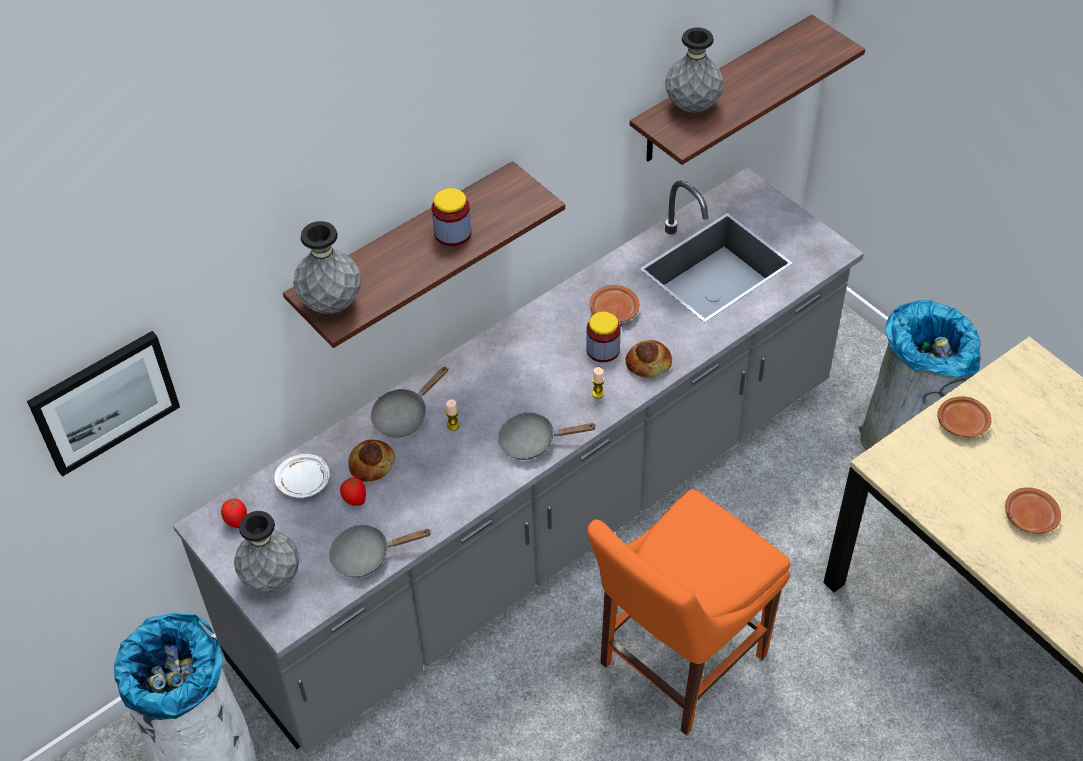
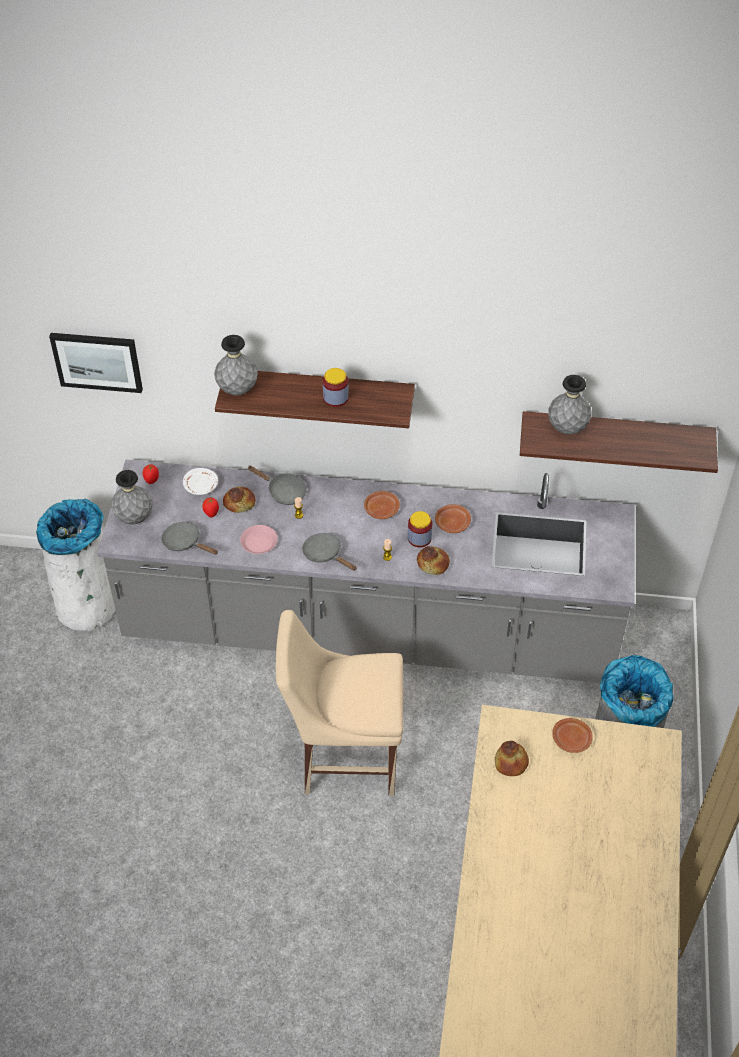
camera: 45 degrees right, 0 degrees up
grey frying pan [371,366,448,438] -> grey frying pan turned 150 degrees counterclockwise [247,466,307,505]
orange chair [587,489,790,736] -> beige chair [276,610,403,796]
brown plate [1005,487,1061,533] -> brown plate moved to [364,491,400,519]
none -> pink plate [240,525,278,554]
none -> bread [495,741,529,776]

